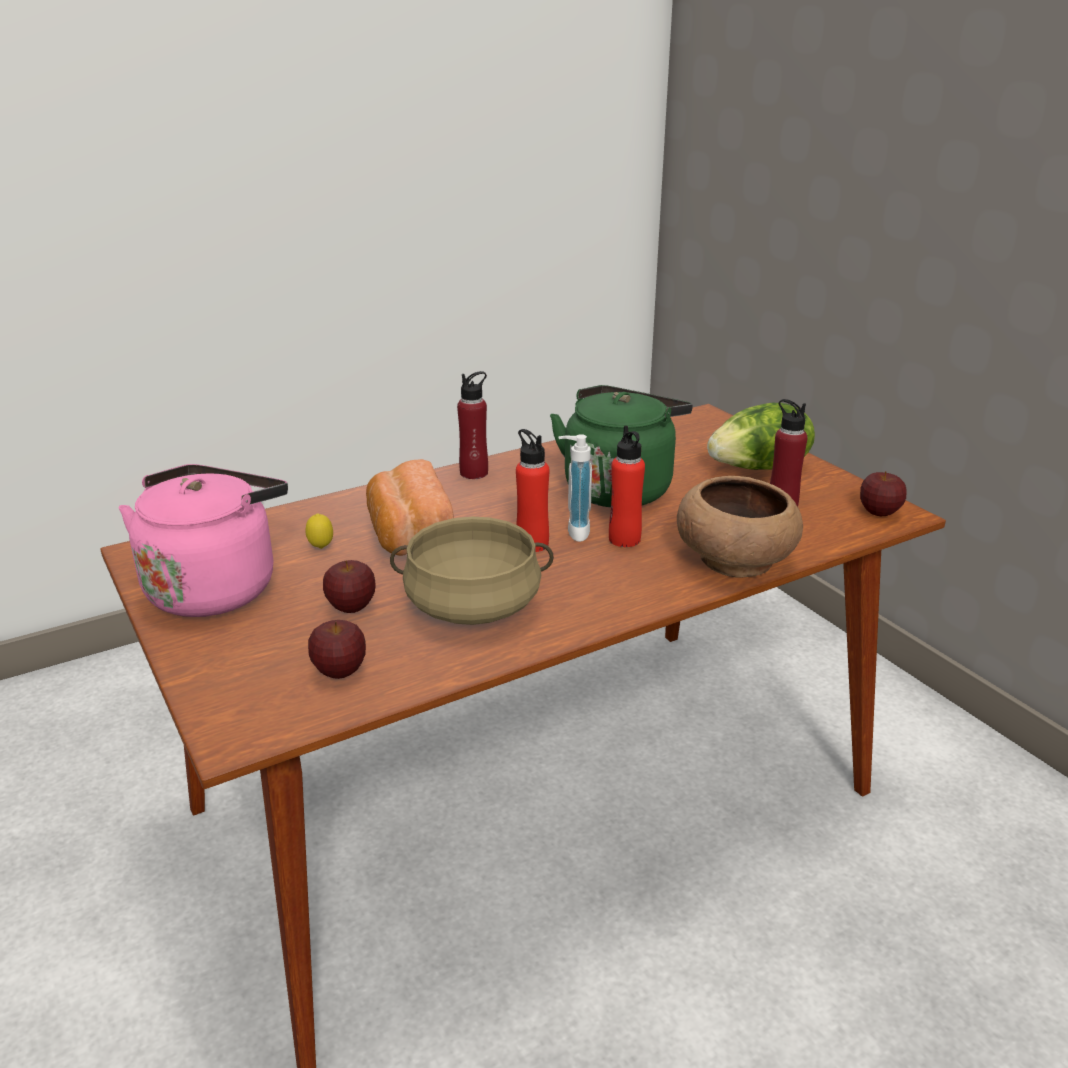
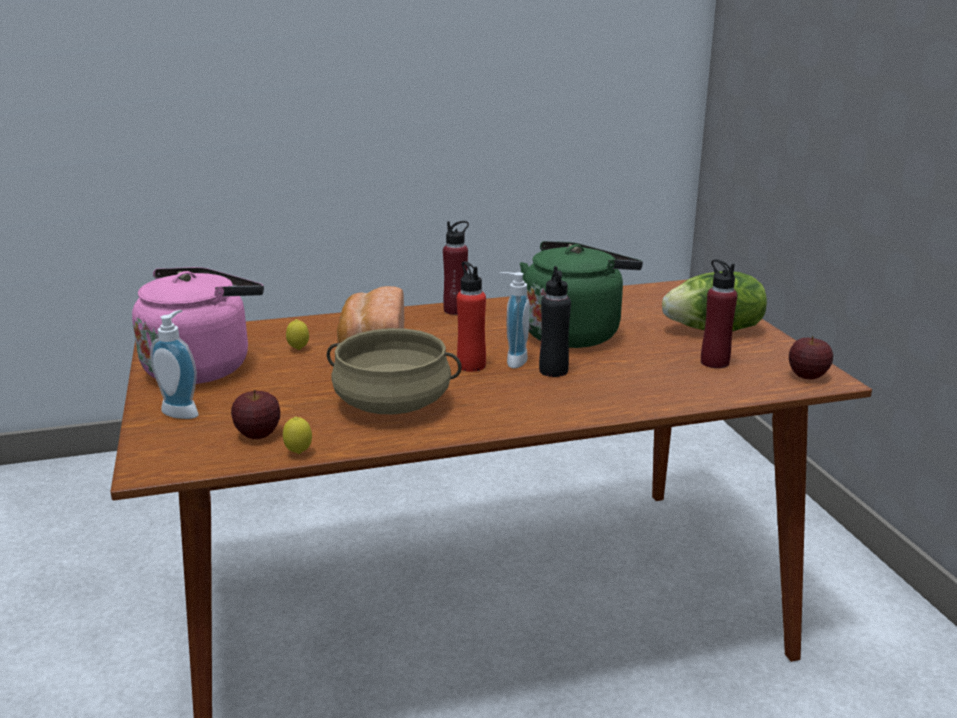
camera: 15 degrees right, 5 degrees down
apple [323,560,376,613] -> none
red bottle [609,426,645,547] -> black bottle [539,266,571,377]
brown bowl [677,476,803,578] -> none
none -> soap dispenser [150,310,199,419]
none -> lemon [283,417,312,454]

